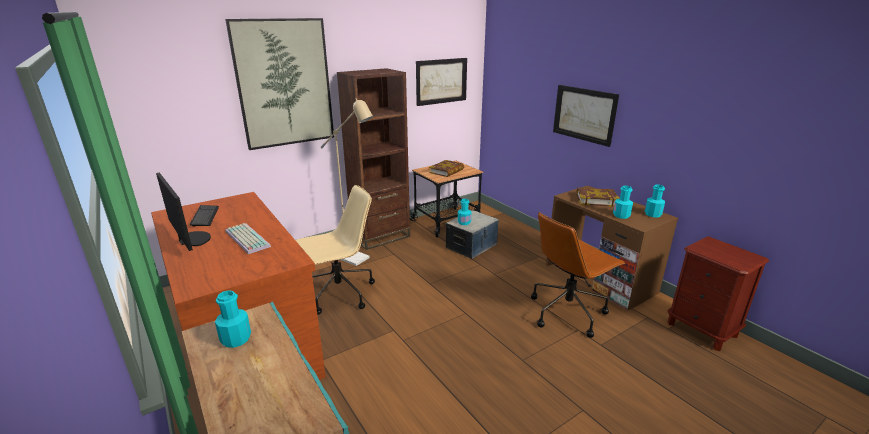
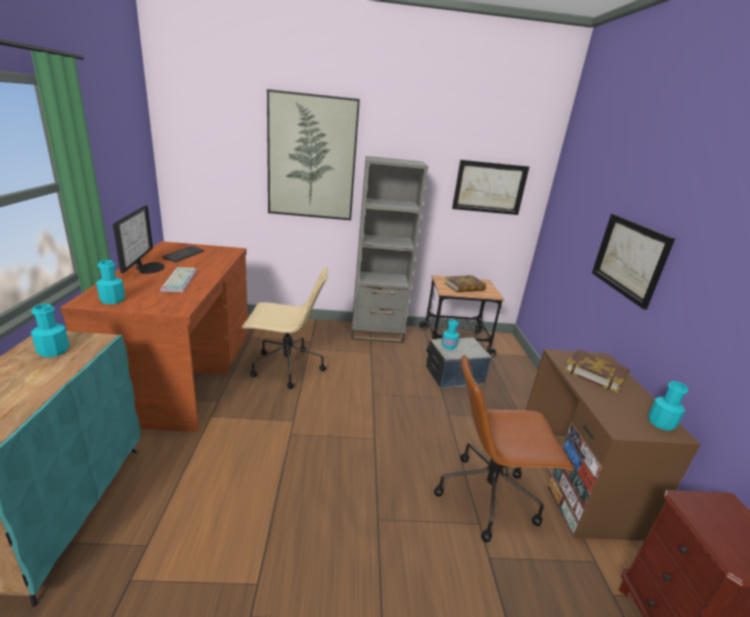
camera: 30 degrees right, 0 degrees up
beige floor lamp [321,98,373,266] -> none
brown bookcase [337,68,410,250] -> grey bookcase [351,156,429,343]
turquoise bottle [613,186,633,219] -> turquoise bottle moved to [96,260,125,304]

